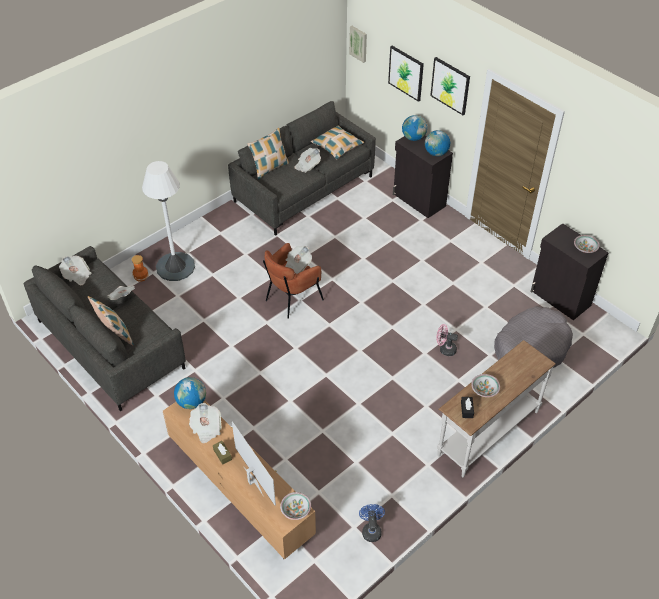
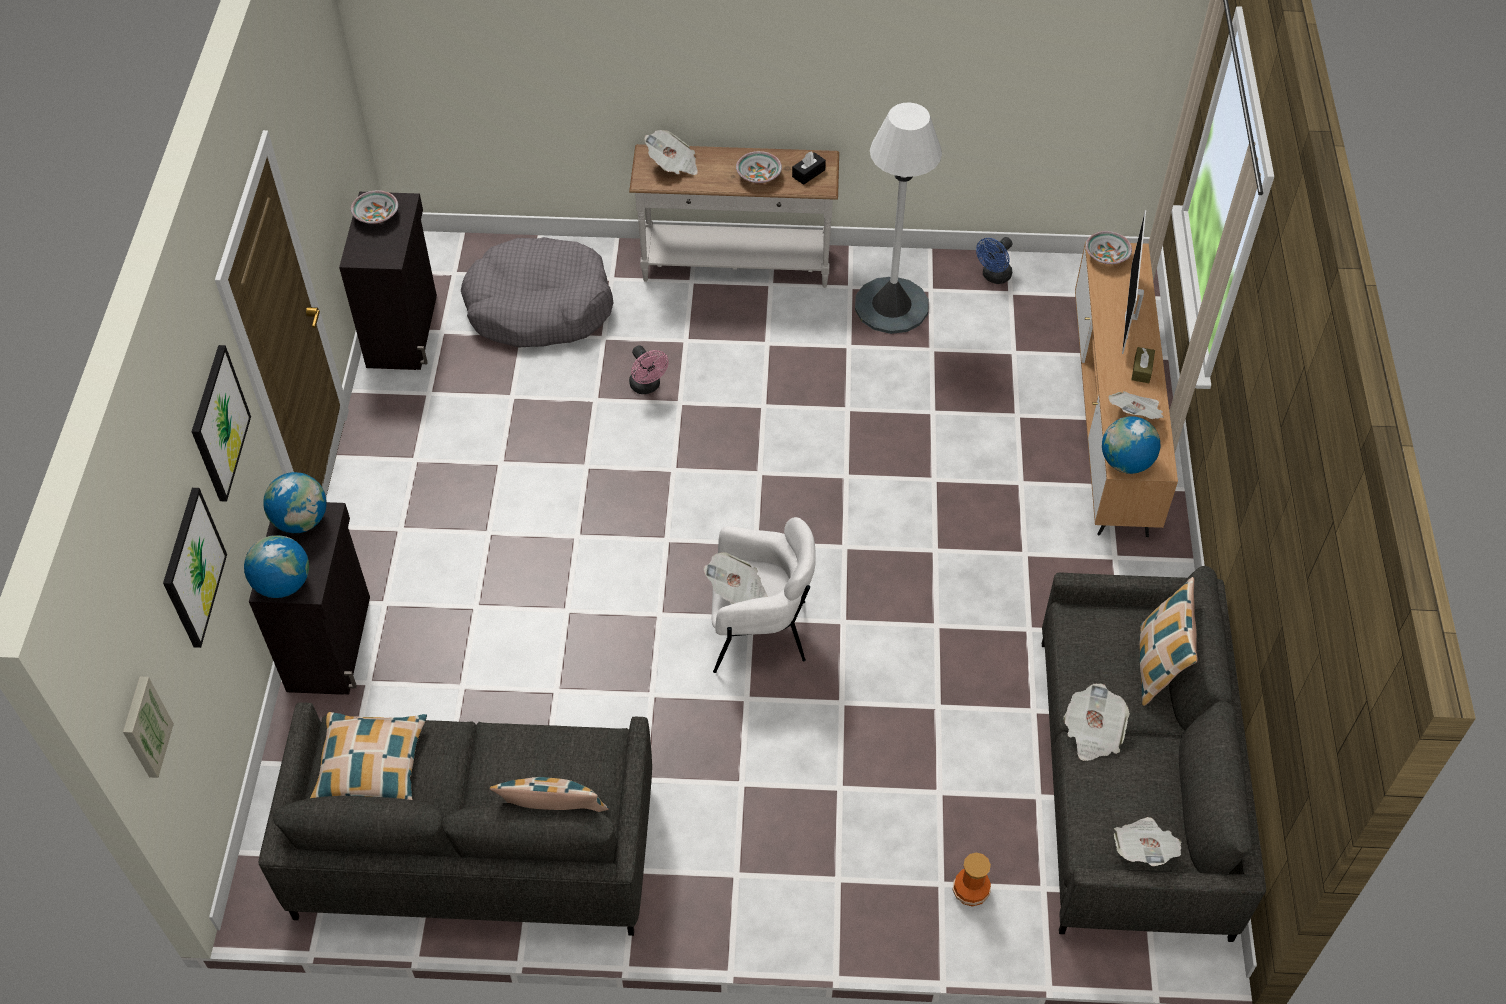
camera: 135 degrees left, 5 degrees up
white floor lamp [142,161,195,281] -> white floor lamp moved to [855,102,942,334]
brown armchair [263,243,324,319] -> white armchair [712,517,816,673]
newspaper [295,148,321,173] -> newspaper moved to [644,130,698,175]

